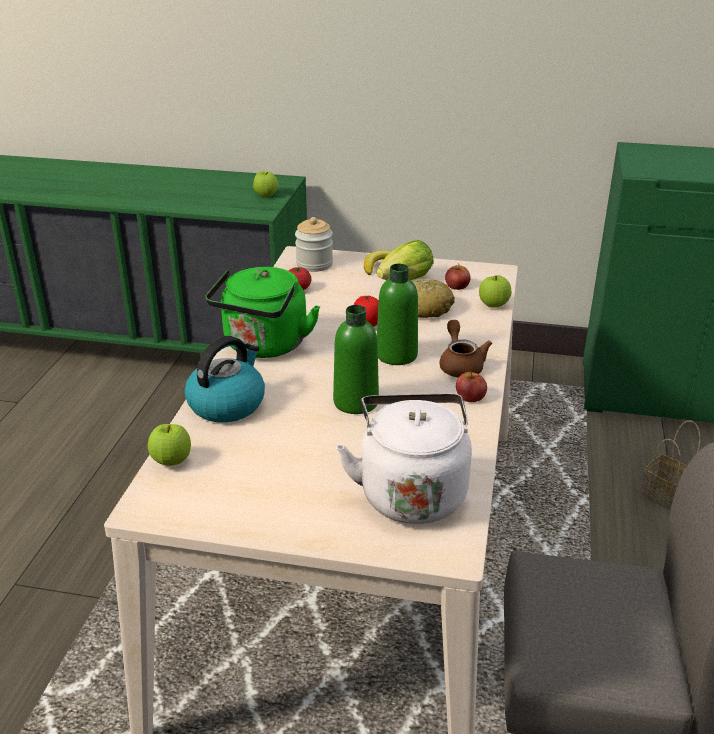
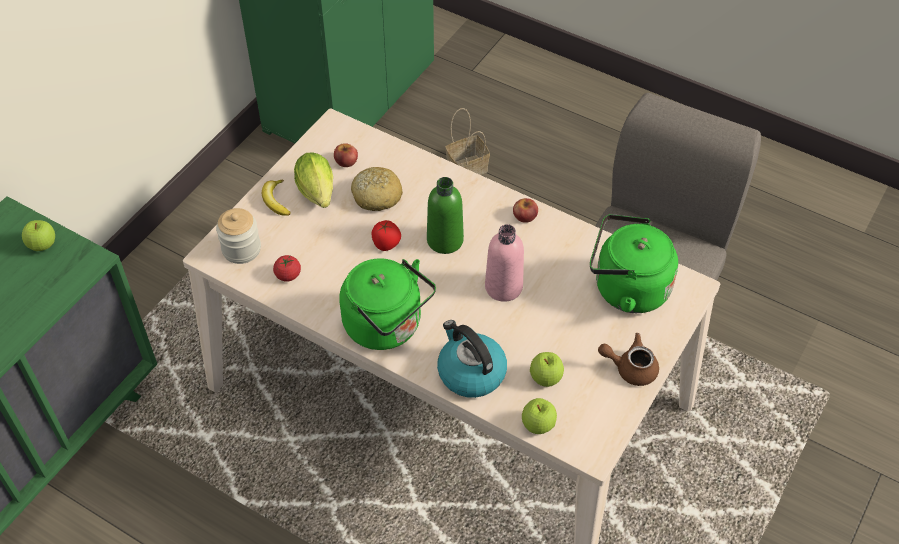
camera: 70 degrees left, 20 degrees up
green bottle [333,305,379,414] -> pink bottle [485,224,524,302]
white kettle [336,394,472,524] -> green kettle [590,214,678,313]
brown teapot [440,320,492,377] -> brown teapot moved to [598,333,659,386]
apple [479,275,512,308] -> apple moved to [530,352,564,387]

